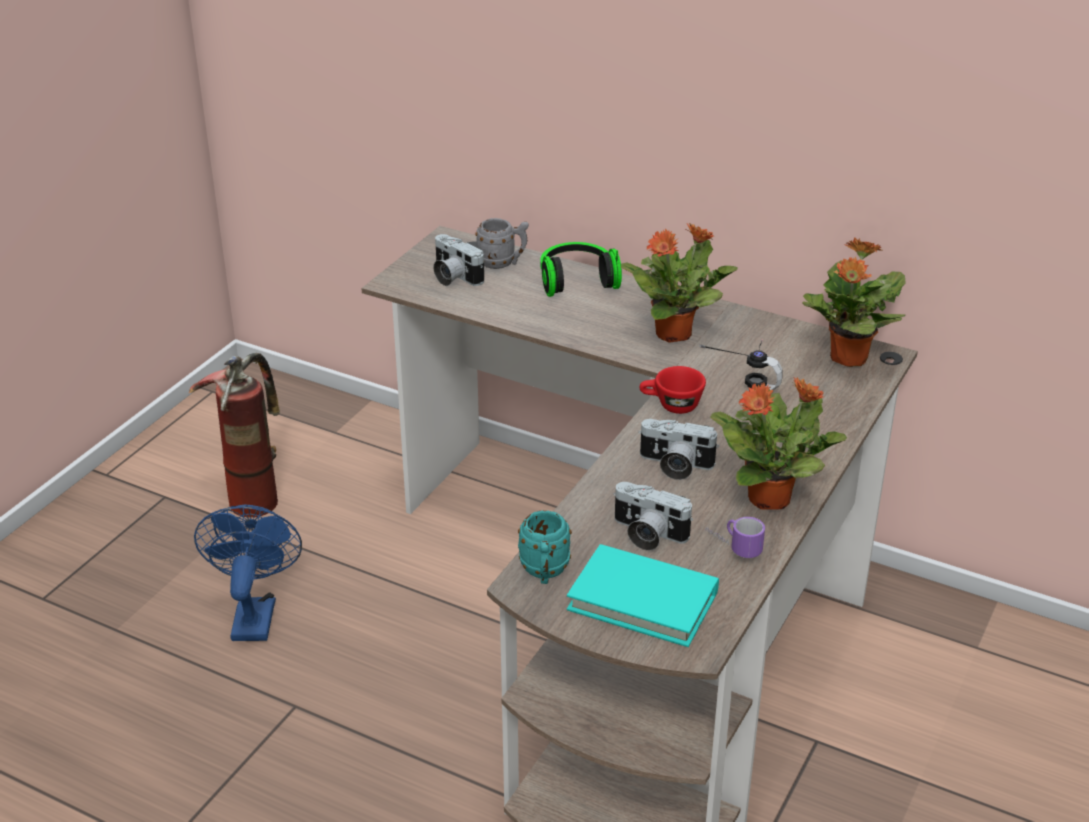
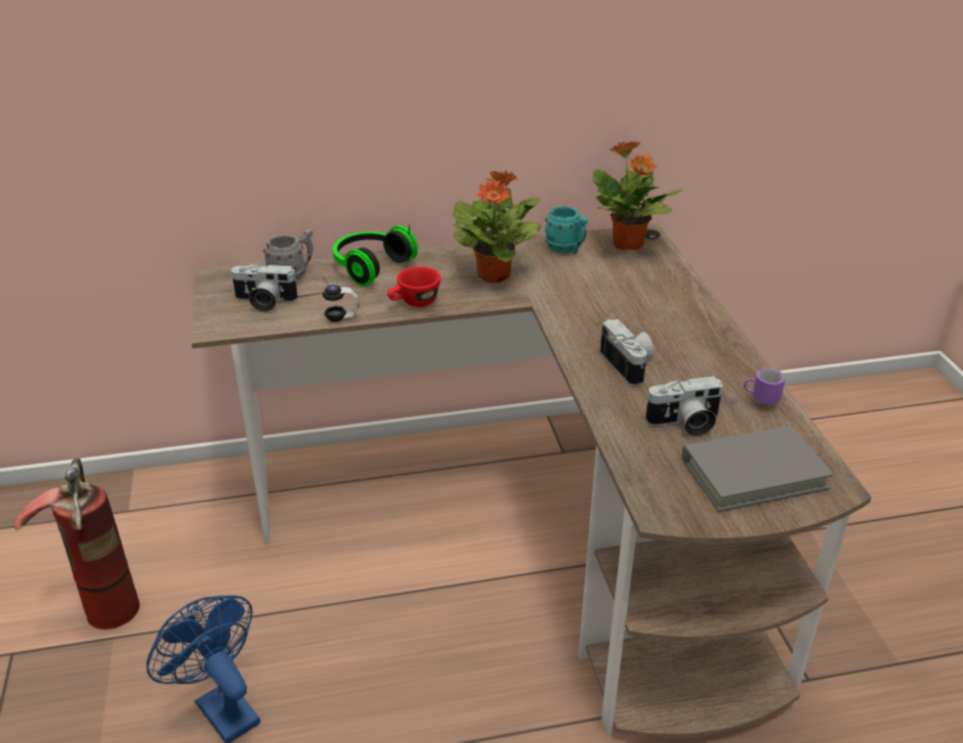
camera: 40 degrees left, 0 degrees up
turquoise mug [518,510,572,584] -> turquoise mug moved to [545,206,588,255]
turquoise book [567,544,719,647] -> grey book [682,426,834,512]
camera [638,419,719,480] -> camera turned 90 degrees counterclockwise [600,319,654,386]
red cup [639,366,706,414] -> red cup moved to [387,266,441,307]
headphones [699,340,783,390] -> headphones moved to [278,277,360,322]
potted plant [710,378,847,510] -> none

